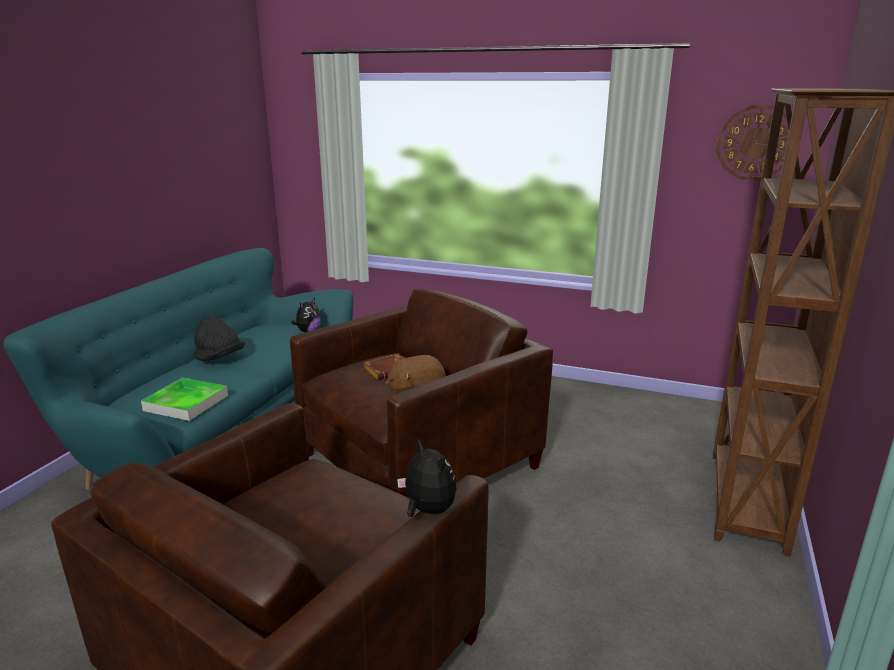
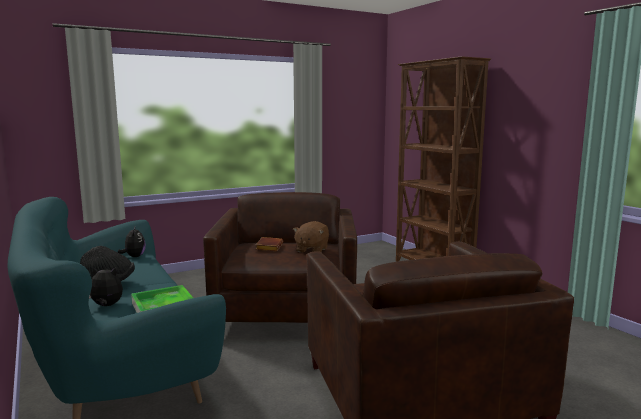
camera: 50 degrees left, 10 degrees down
plush toy [397,438,457,517] -> plush toy moved to [89,267,123,306]
wall clock [716,105,789,180] -> none

